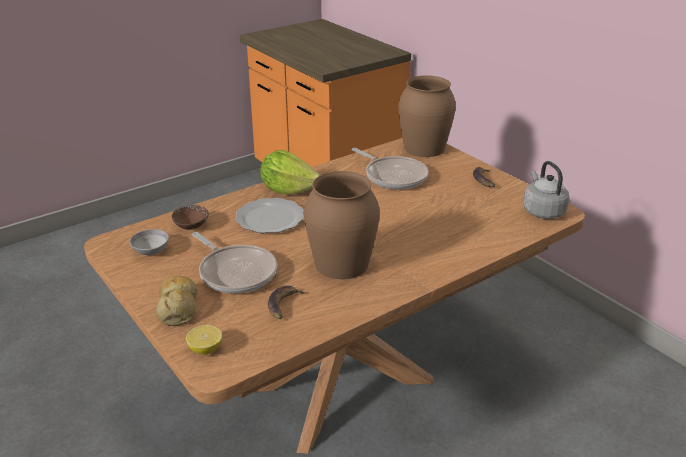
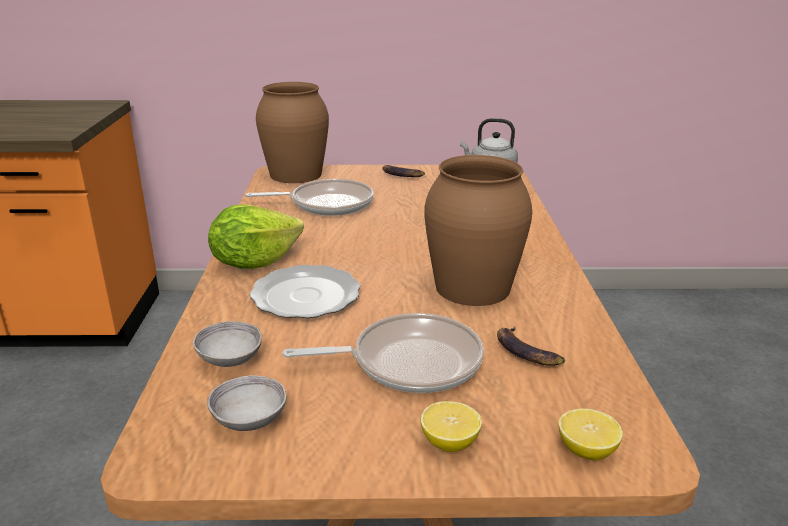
camera: 55 degrees left, 5 degrees down
bread [156,276,197,326] -> lemon [420,401,482,452]
brown bowl [172,205,209,230] -> grey bowl [193,321,262,367]

